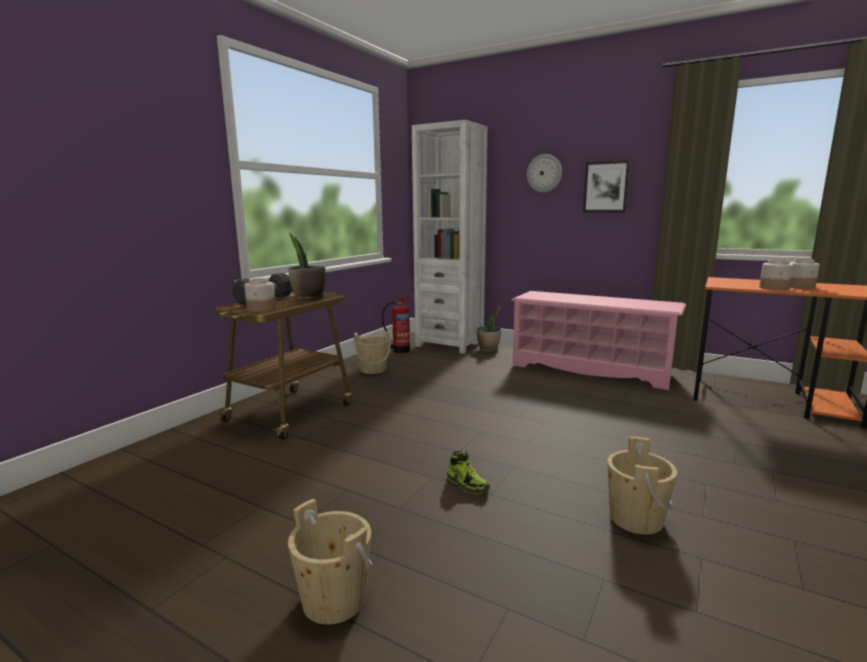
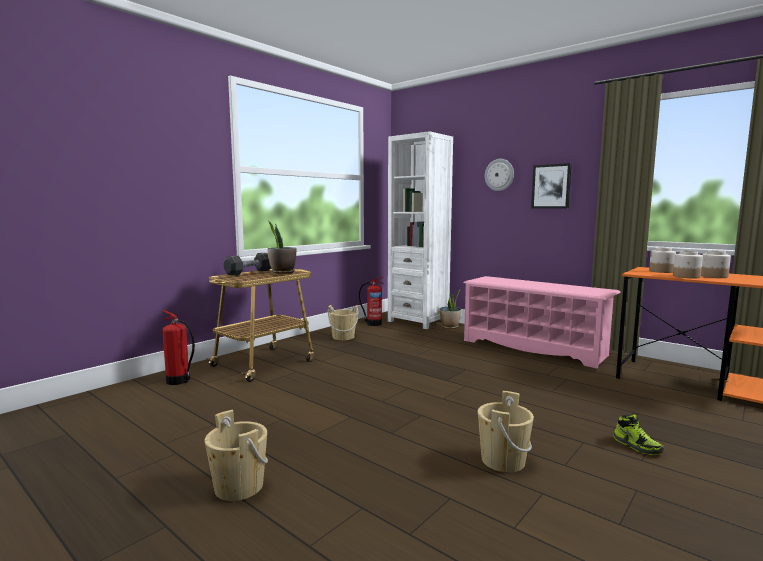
camera: 10 degrees right, 5 degrees down
jar [245,278,276,312] -> jar moved to [649,247,676,273]
shoe [447,450,490,494] -> shoe moved to [613,414,664,455]
none -> fire extinguisher [162,310,195,385]

